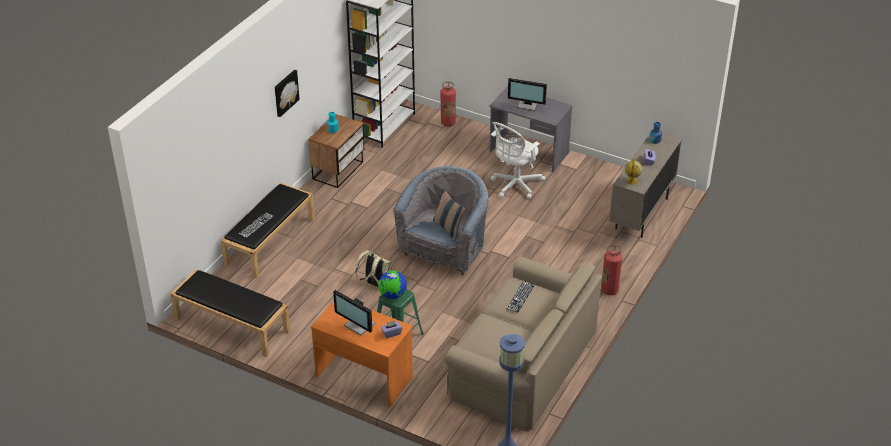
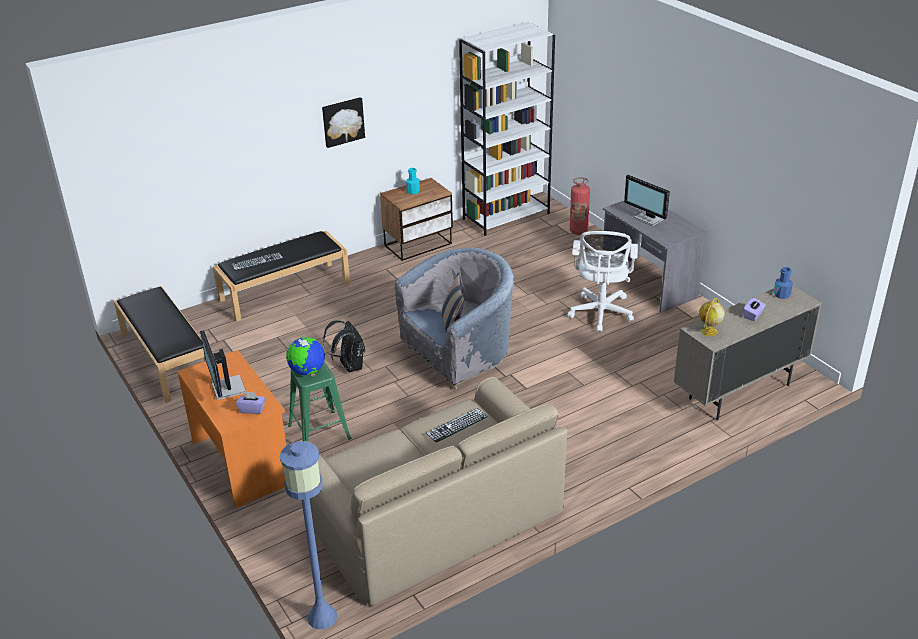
camera: 30 degrees right, 5 degrees down
beige backpack [355,250,392,288] -> black backpack [323,321,365,373]
white office chair [490,122,545,199] -> white office chair turned 60 degrees counterclockwise [568,231,638,332]
fire extinguisher [601,245,622,295] -> none

